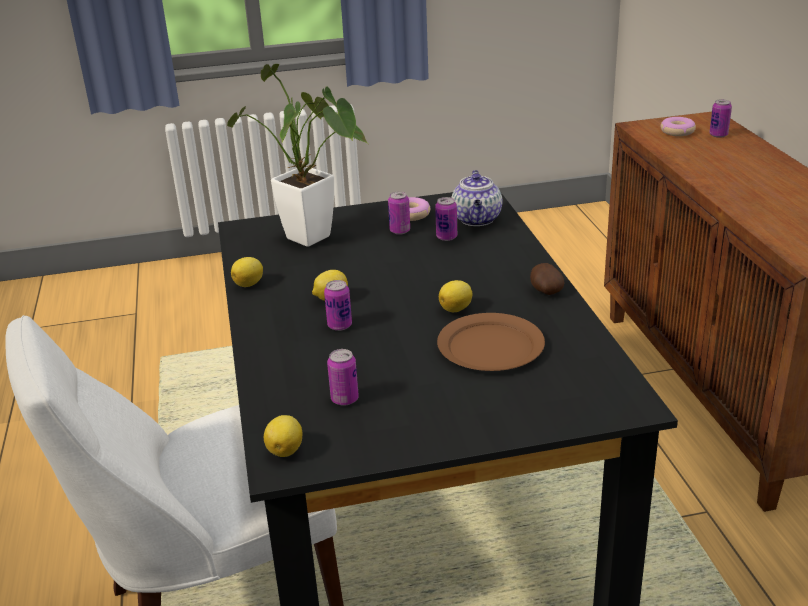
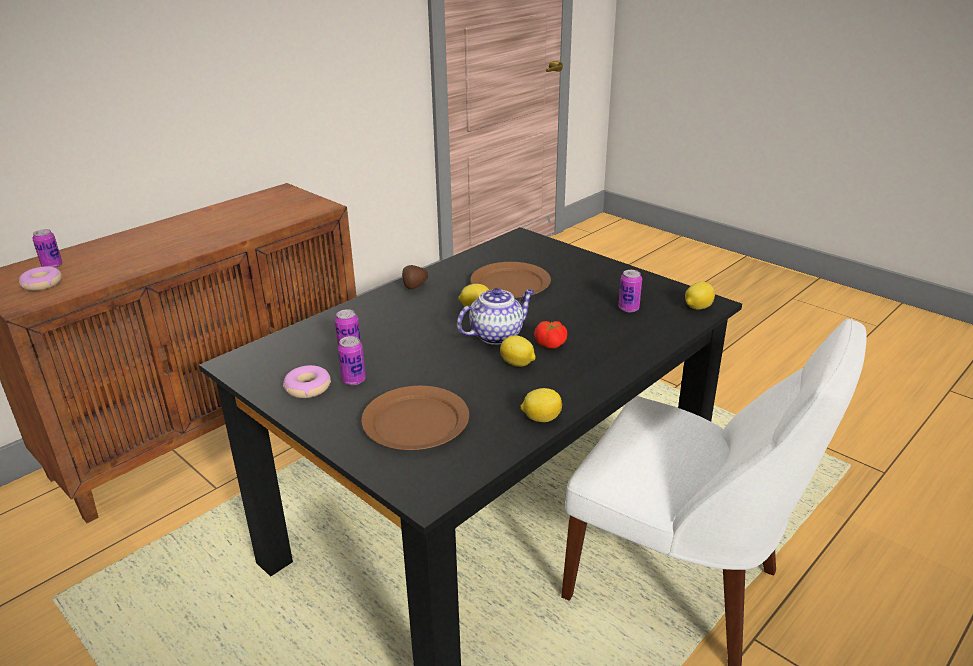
camera: 125 degrees left, 0 degrees up
potted plant [227,64,368,247] -> brown plate [361,386,469,450]
can [324,280,352,331] -> tomato [534,321,567,349]
teapot [451,170,502,226] -> teapot moved to [457,288,534,345]

